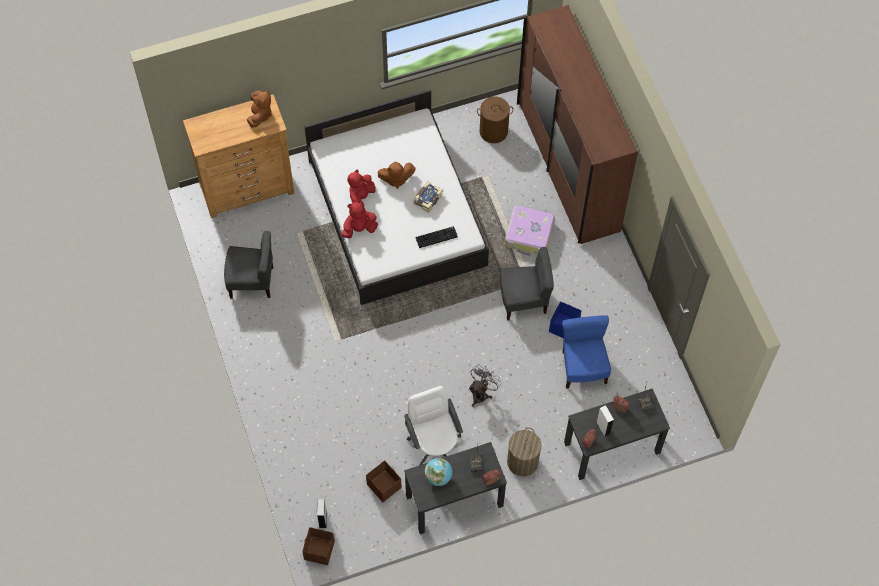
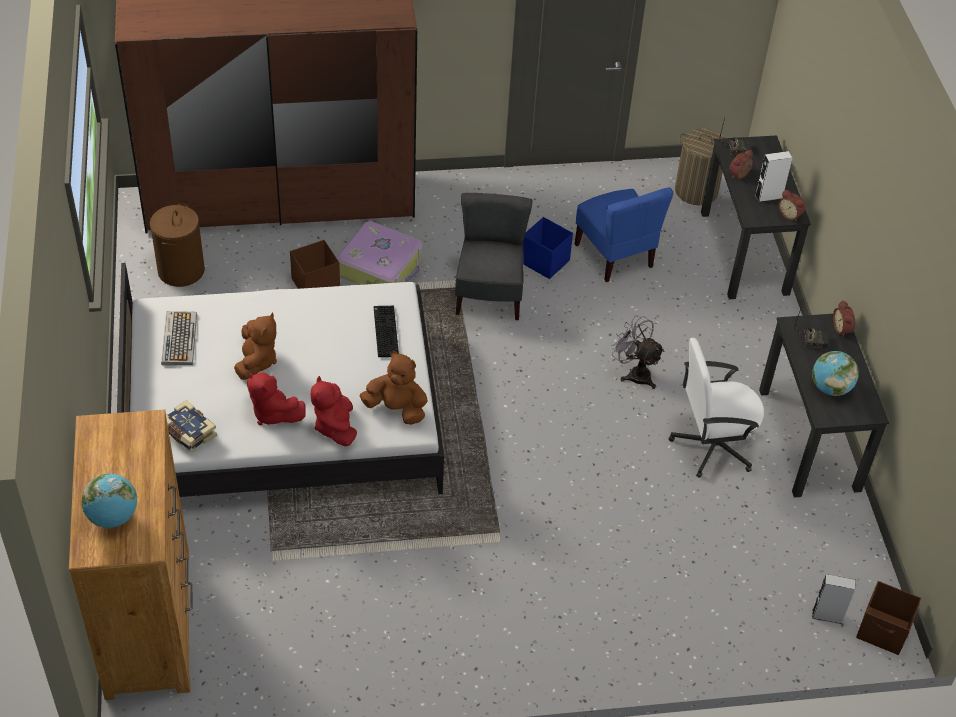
camera: 80 degrees left, 15 degrees down
grey chair [224,231,273,299] -> none
brown plush toy [247,89,272,128] -> brown plush toy moved to [359,351,427,425]
brown storage box [366,460,401,502] -> brown storage box moved to [290,240,340,289]
book [413,182,443,212] -> book moved to [166,400,217,453]
laundry basket [507,428,542,476] -> laundry basket moved to [675,128,725,205]
blue chair [562,315,611,389] -> blue chair turned 120 degrees counterclockwise [575,188,673,282]
none -> globe [82,473,137,528]
none -> keyboard [161,311,197,365]

